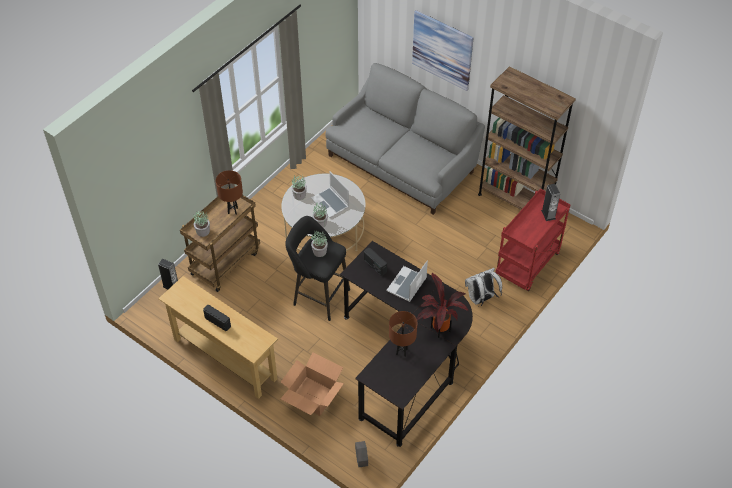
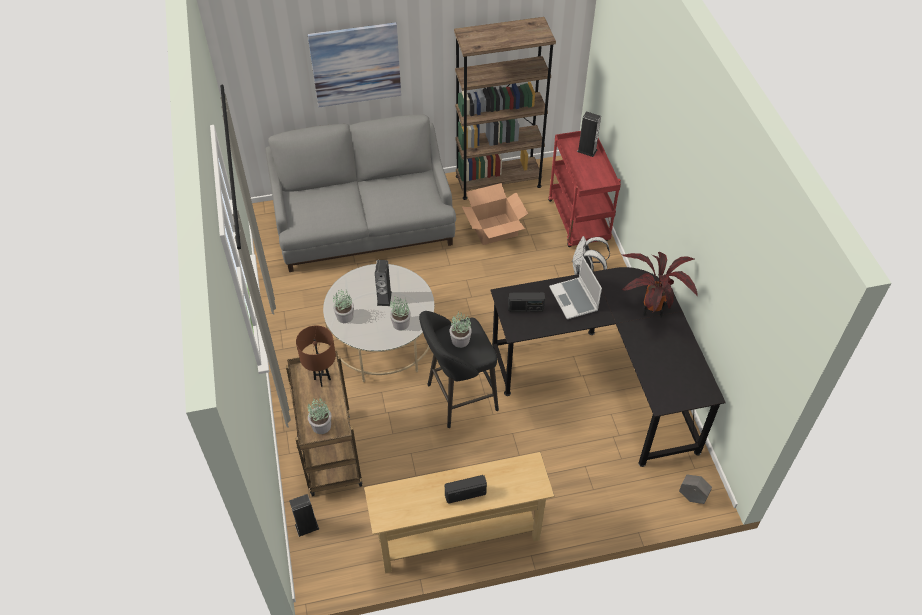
camera: 50 degrees left, 0 degrees up
cardboard box [280,352,344,416] -> cardboard box moved to [462,183,528,245]
laptop [311,171,349,218] -> speaker [375,260,392,306]
brown table lamp [389,311,418,357] -> none

